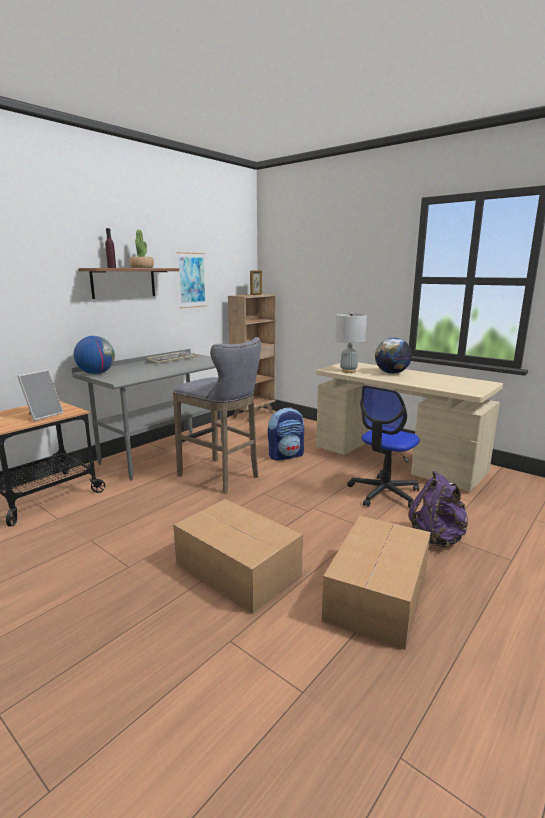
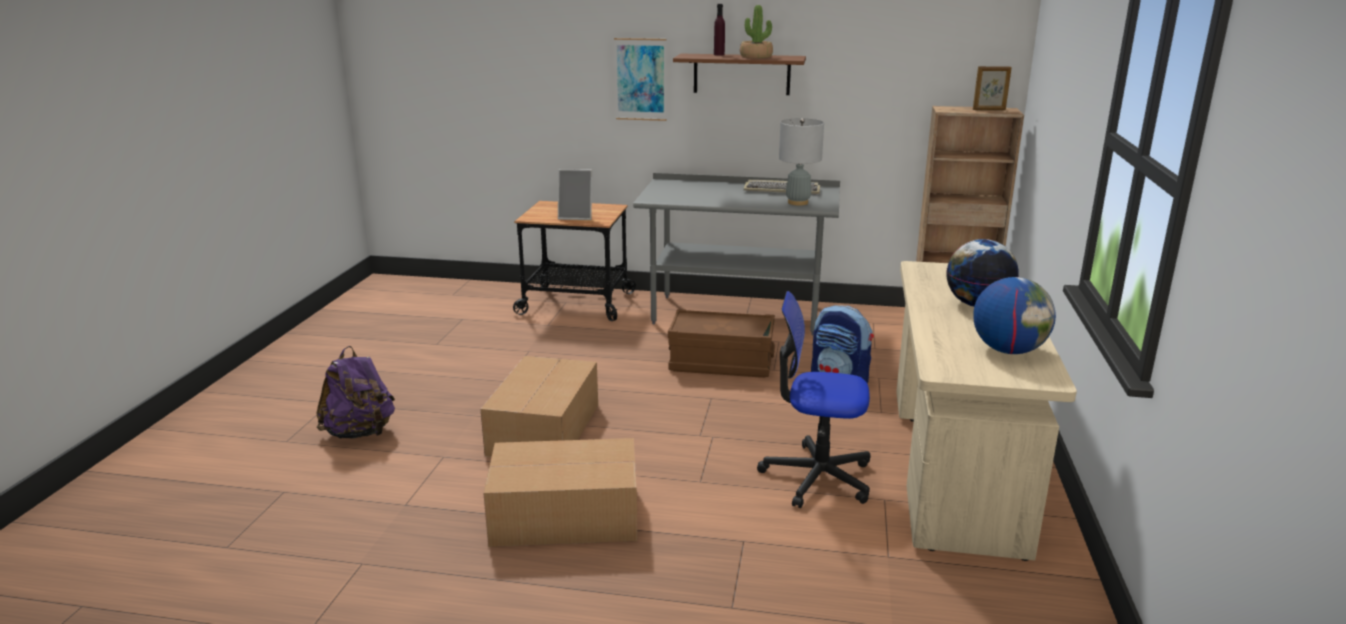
camera: 60 degrees right, 5 degrees up
globe [74,336,115,374] -> globe moved to [973,277,1056,354]
grey stool [173,337,261,494] -> brown storage box [668,309,775,378]
picture [177,252,207,308] -> picture moved to [614,38,667,121]
grey table lamp [335,312,367,373] -> grey table lamp moved to [779,118,824,205]
purple backpack [408,471,469,547] -> purple backpack moved to [316,346,395,439]

